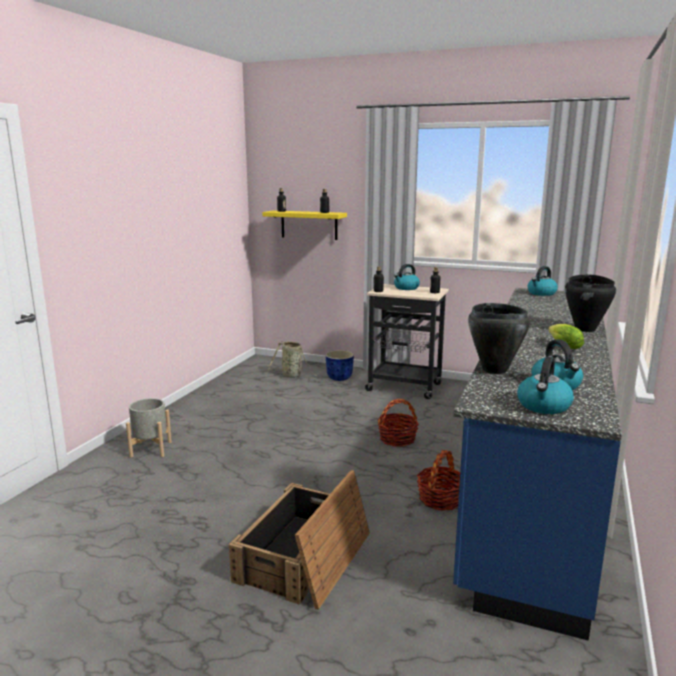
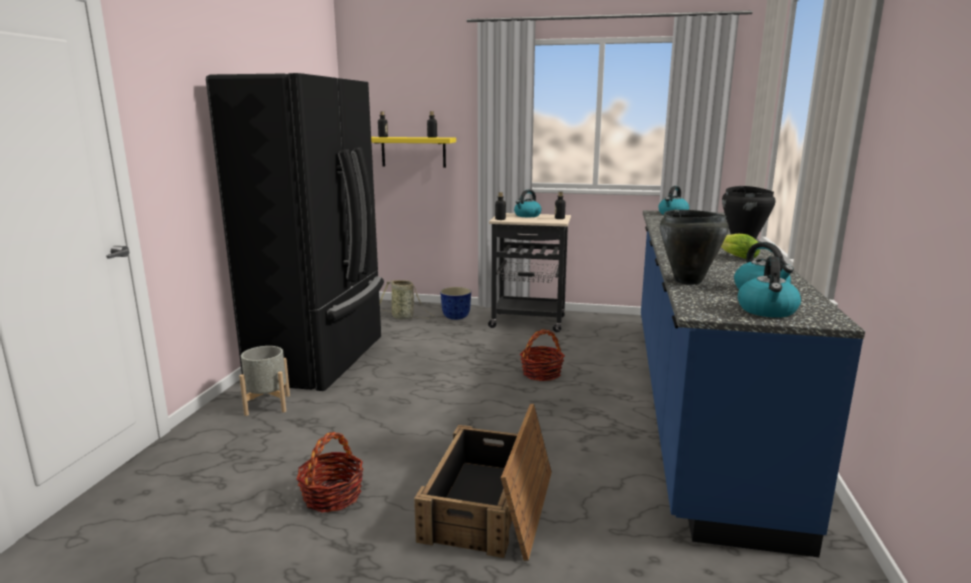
camera: 10 degrees left, 0 degrees up
basket [417,450,460,511] -> basket moved to [297,432,364,513]
none -> black fridge [206,73,384,391]

